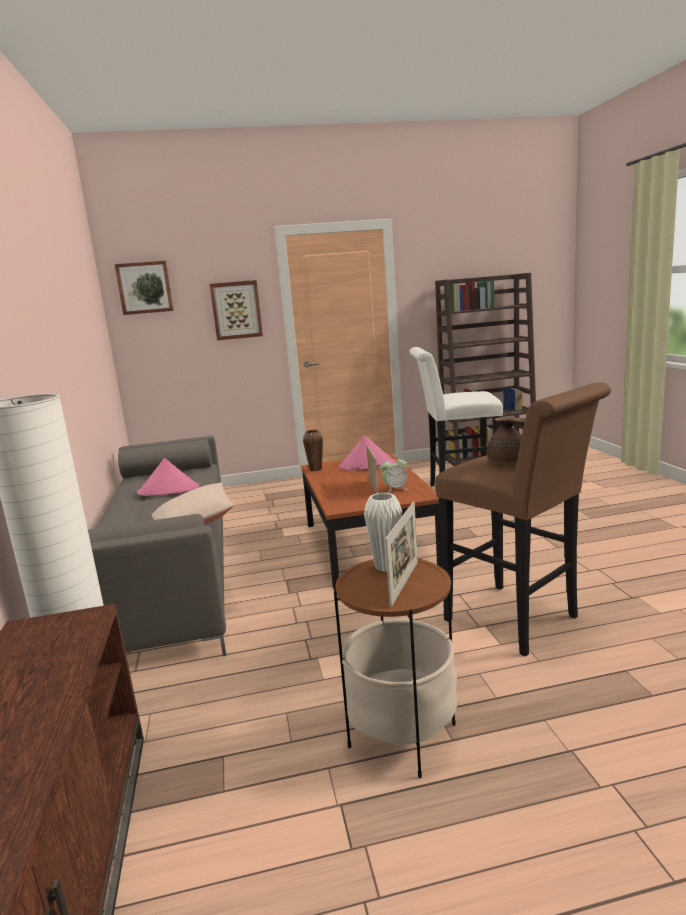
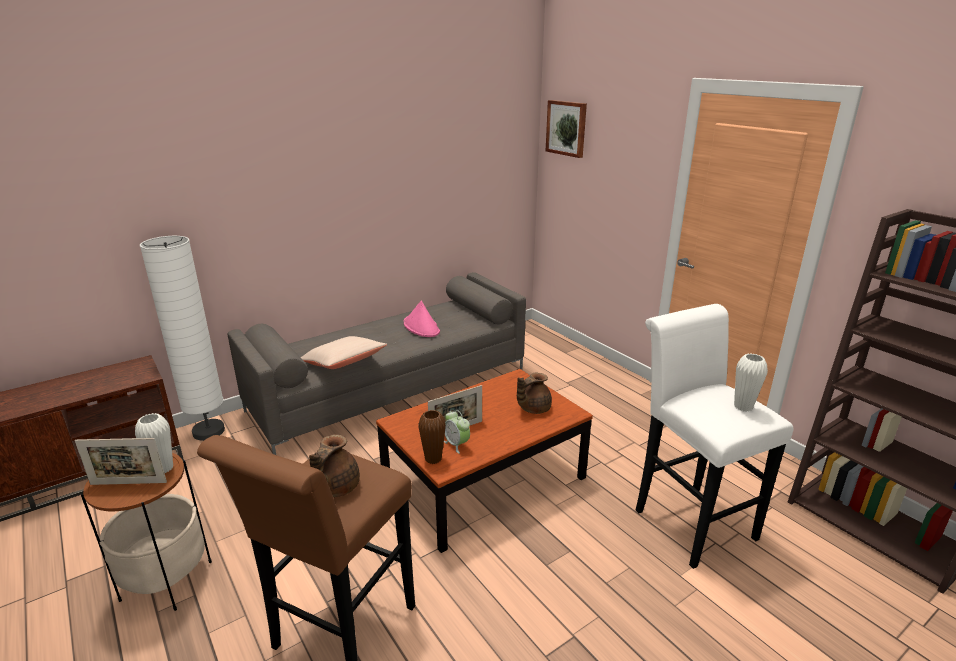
camera: 65 degrees right, 10 degrees up
picture [210,280,263,340] -> none
brown vase [303,430,323,471] -> brown vase moved to [418,410,446,464]
pink hat [339,435,396,471] -> brown teapot [517,373,552,414]
none -> white vase [734,353,768,412]

